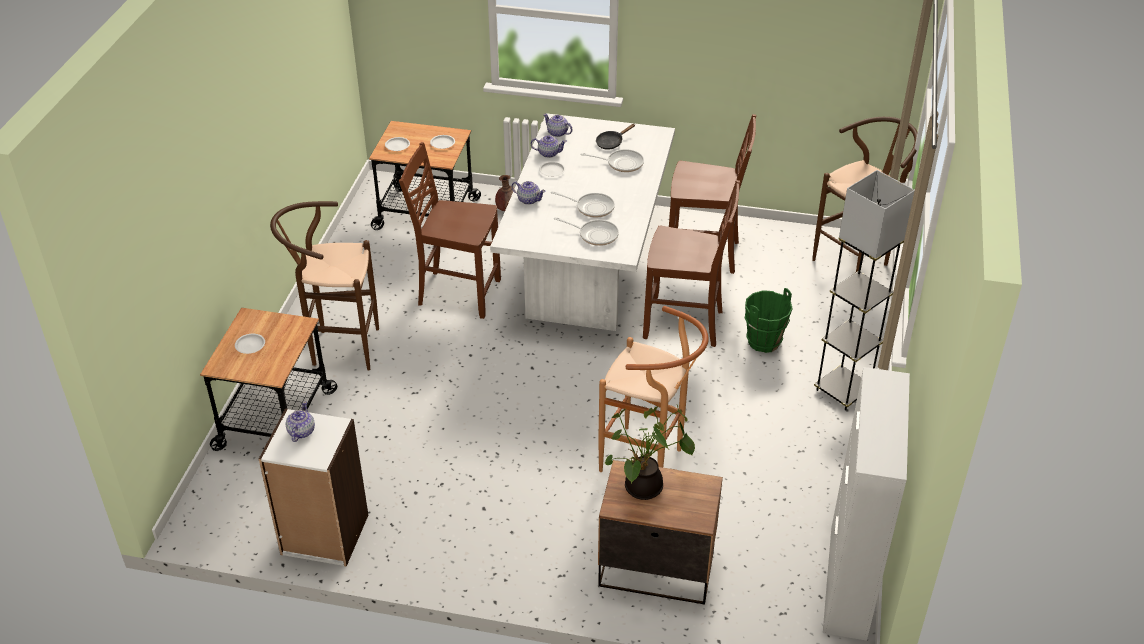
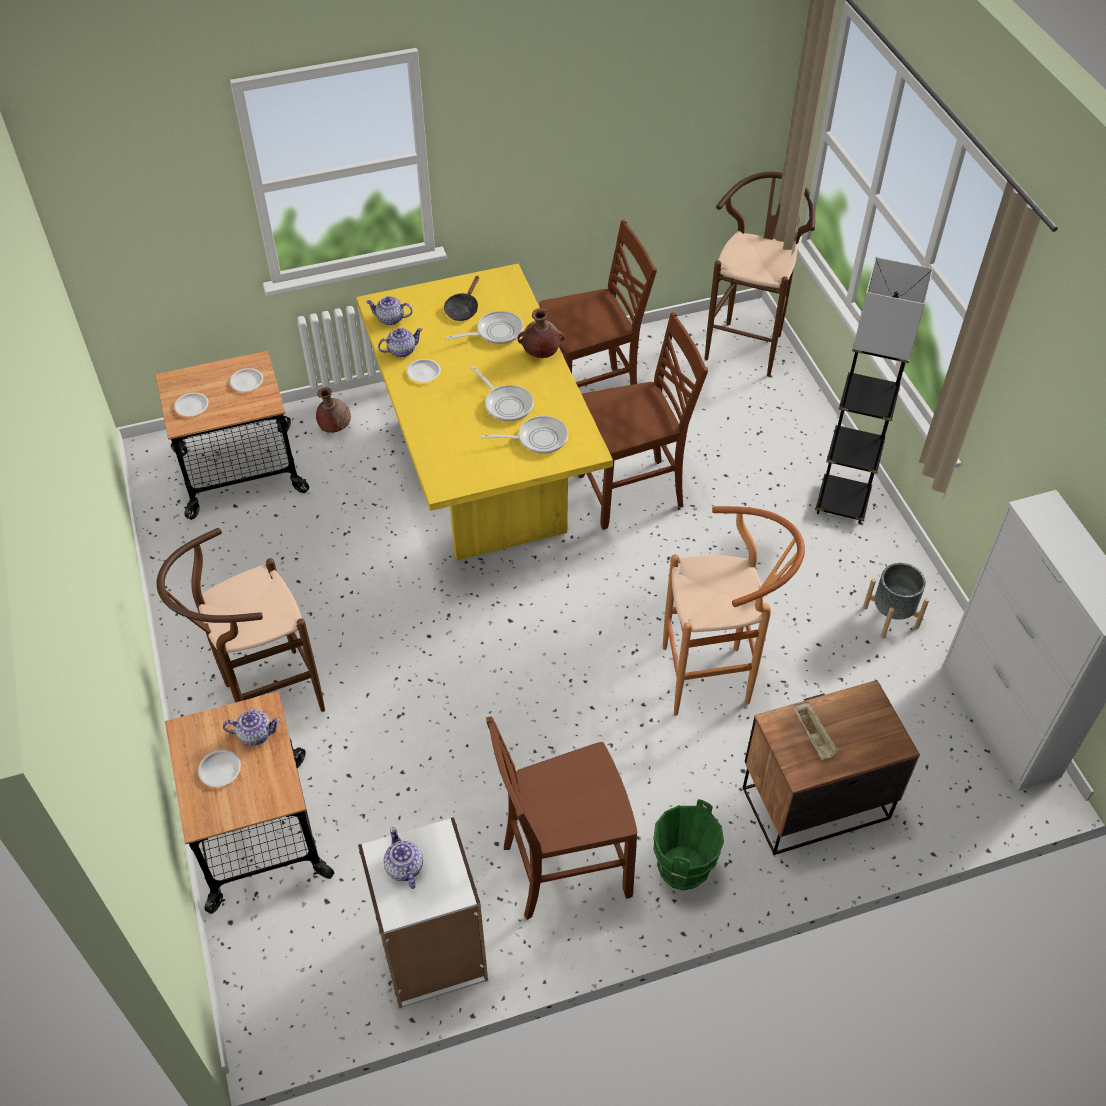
camera: 30 degrees left, 10 degrees up
brown chair [399,142,501,319] -> brown chair moved to [486,716,637,920]
white dining table [490,113,675,331] -> yellow dining table [356,263,613,560]
teapot [512,181,546,205] -> teapot moved to [223,710,281,746]
frying pan [551,191,615,218] -> frying pan turned 60 degrees clockwise [470,366,534,421]
potted plant [605,405,695,500] -> beige tray [793,702,838,760]
green bucket [745,288,793,353] -> green bucket moved to [653,799,724,890]
none -> brown vase [518,308,565,358]
none -> grey planter [863,563,929,639]

